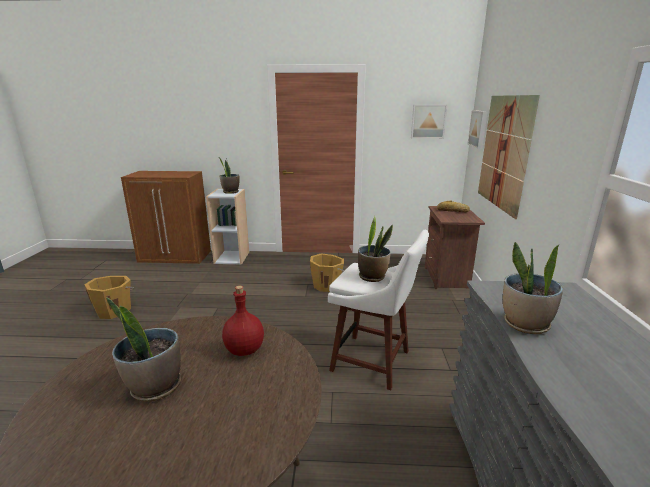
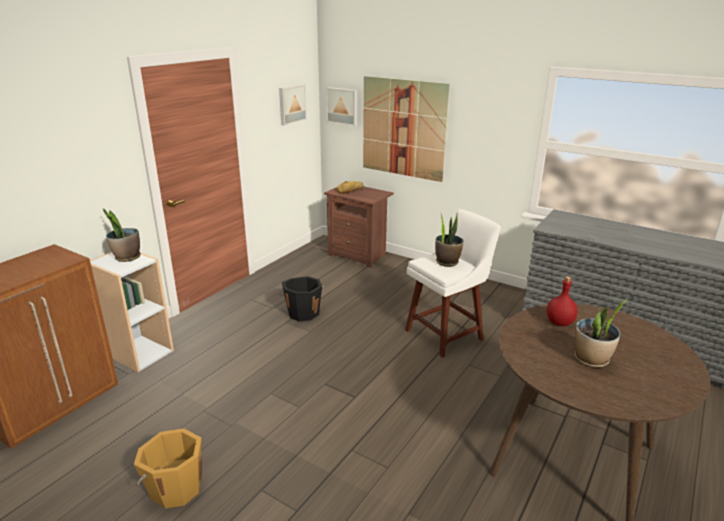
camera: 60 degrees left, 5 degrees up
orange bucket [310,253,344,292] -> black bucket [278,276,325,321]
potted plant [503,242,563,334] -> none

